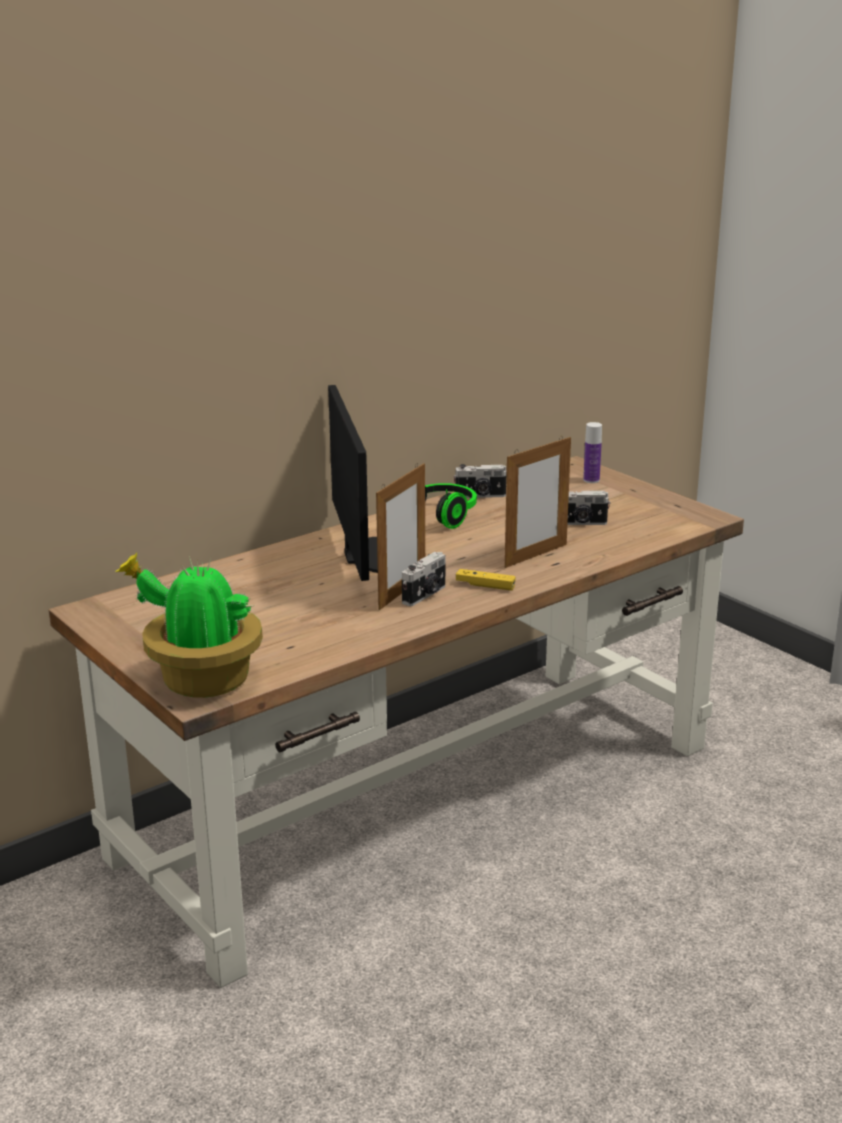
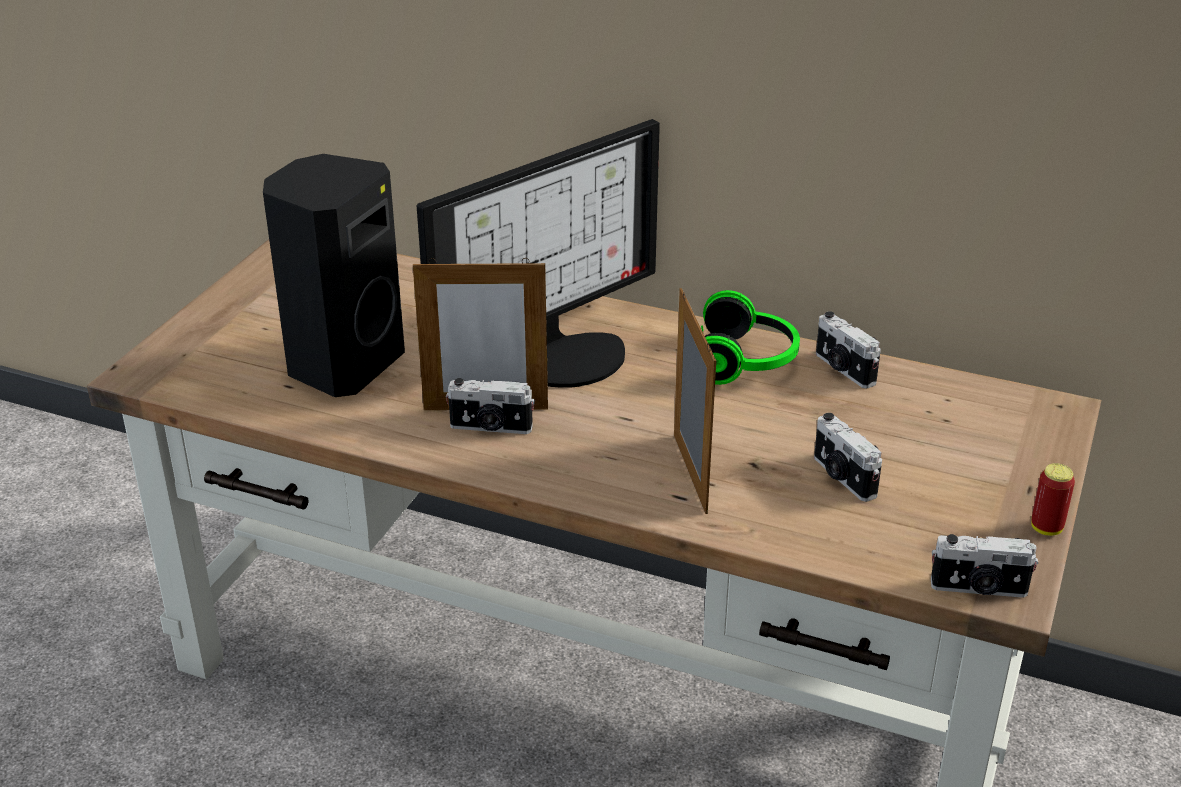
camera: 60 degrees right, 10 degrees up
potted plant [116,553,263,698] -> none
yellow game controller [456,569,516,591] -> none
picture frame [505,436,571,568] -> picture frame turned 120 degrees counterclockwise [674,288,716,514]
bottle [583,422,602,483] -> none
none -> black speaker [263,154,405,397]
none -> camera [931,534,1038,598]
none -> can [1031,463,1075,536]

